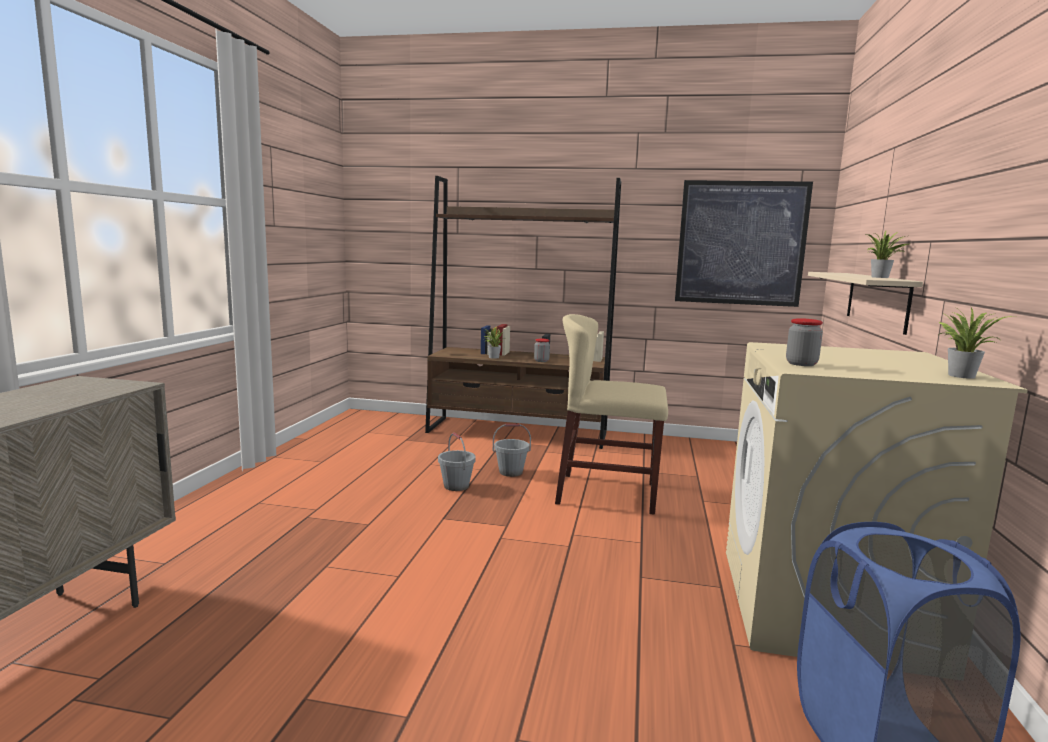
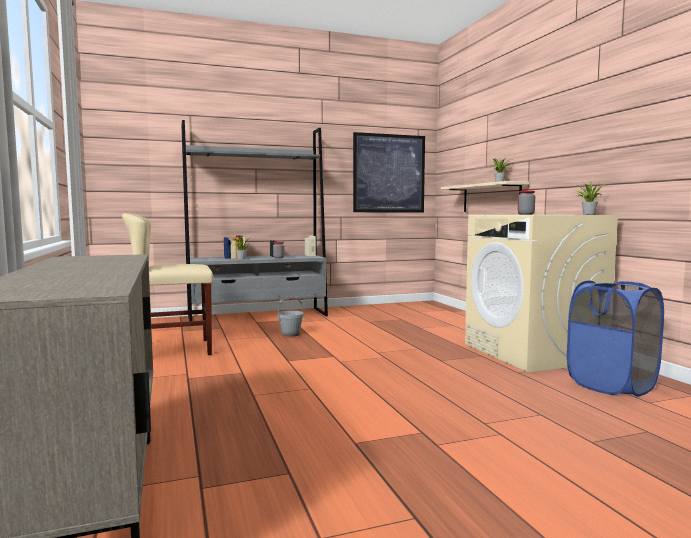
camera: 30 degrees left, 5 degrees down
brown bookcase [425,176,621,449] -> grey bookcase [181,120,328,321]
grey bucket [438,433,476,491] -> none
beige chair [555,314,668,515] -> beige chair moved to [122,213,214,355]

